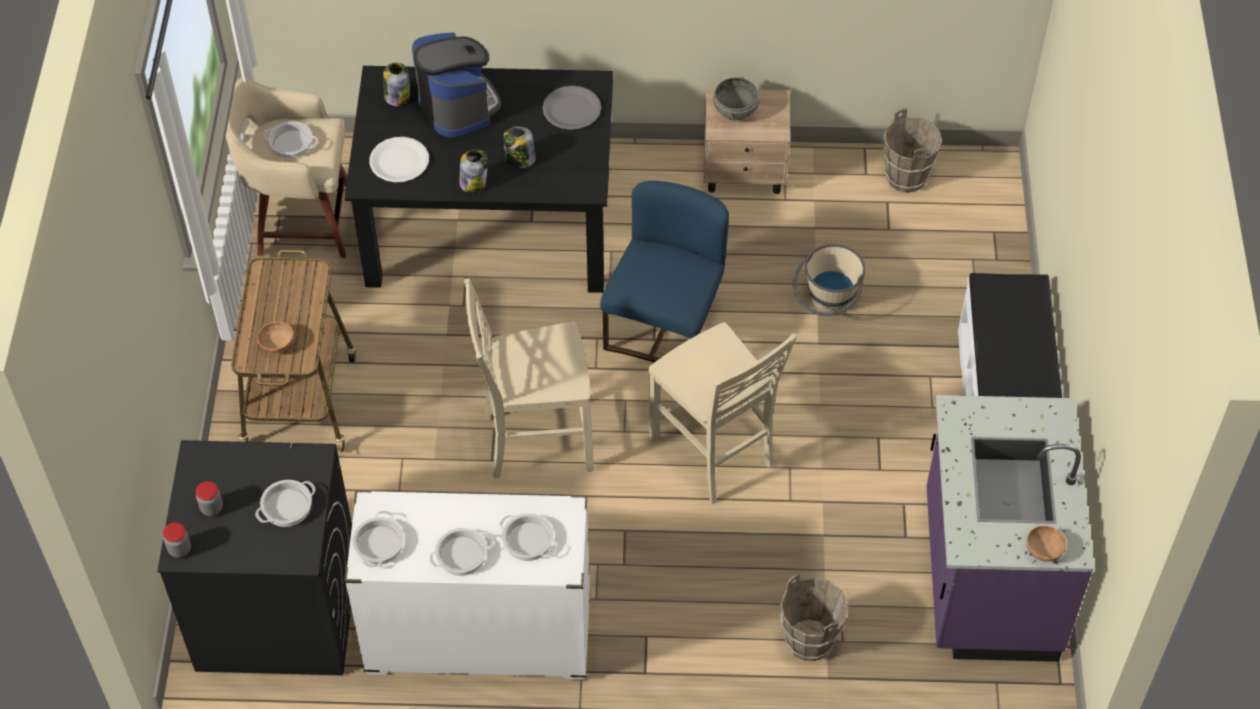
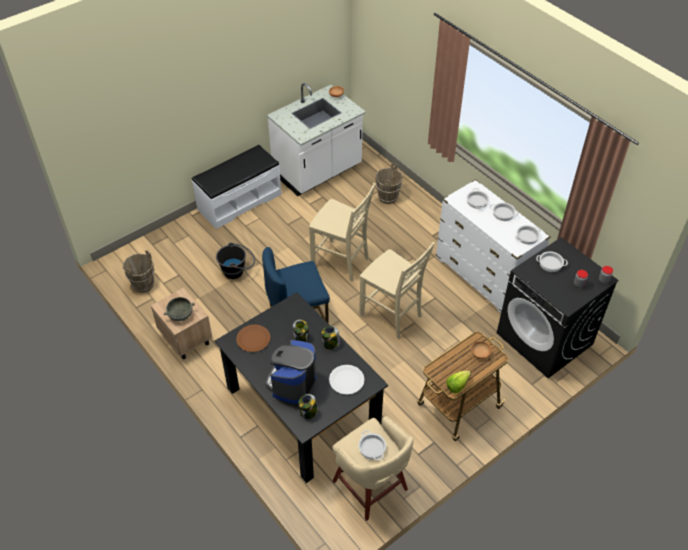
camera: 130 degrees left, 5 degrees down
grey plate [543,86,601,130] -> brown plate [236,324,271,352]
beige chair [649,322,797,504] -> beige chair turned 105 degrees clockwise [309,183,376,282]
beige bucket [793,244,866,316] -> black bucket [216,242,255,279]
purple counter [926,395,1094,662] -> white counter [267,83,366,196]
none -> lettuce [446,371,471,394]

